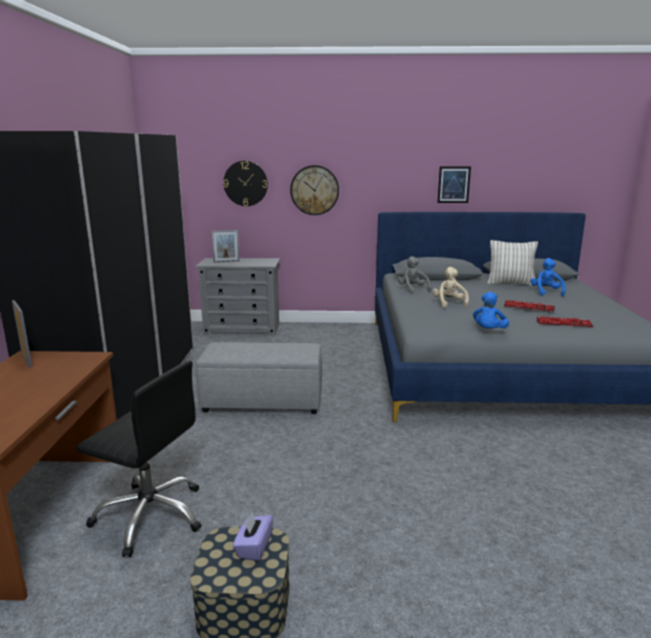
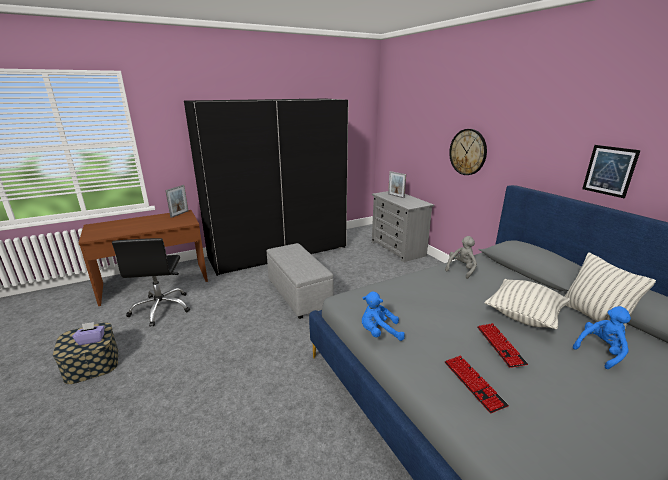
camera: 60 degrees right, 5 degrees up
wall clock [223,161,268,206] -> none
beige plush toy [433,267,469,308] -> none
none -> pillow [485,279,570,329]

